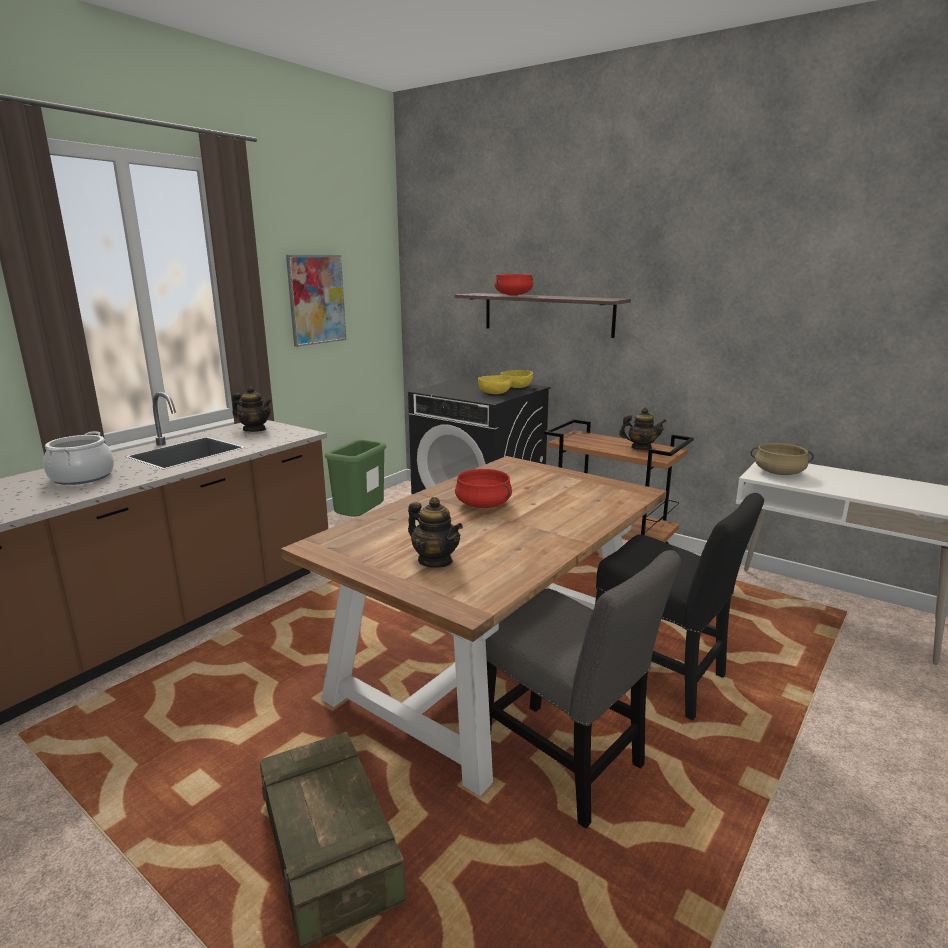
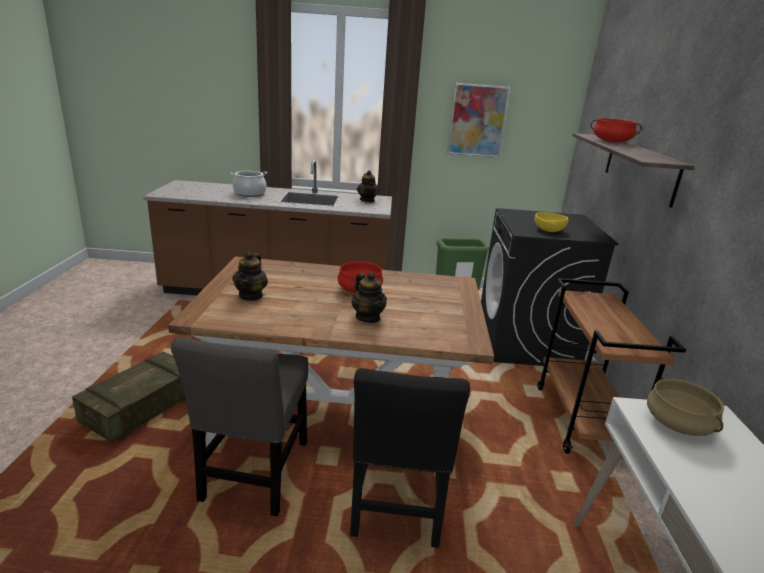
camera: 55 degrees right, 5 degrees up
yellow bowl [501,370,533,388] -> none
teapot [619,408,667,450] -> teapot moved to [352,272,387,323]

